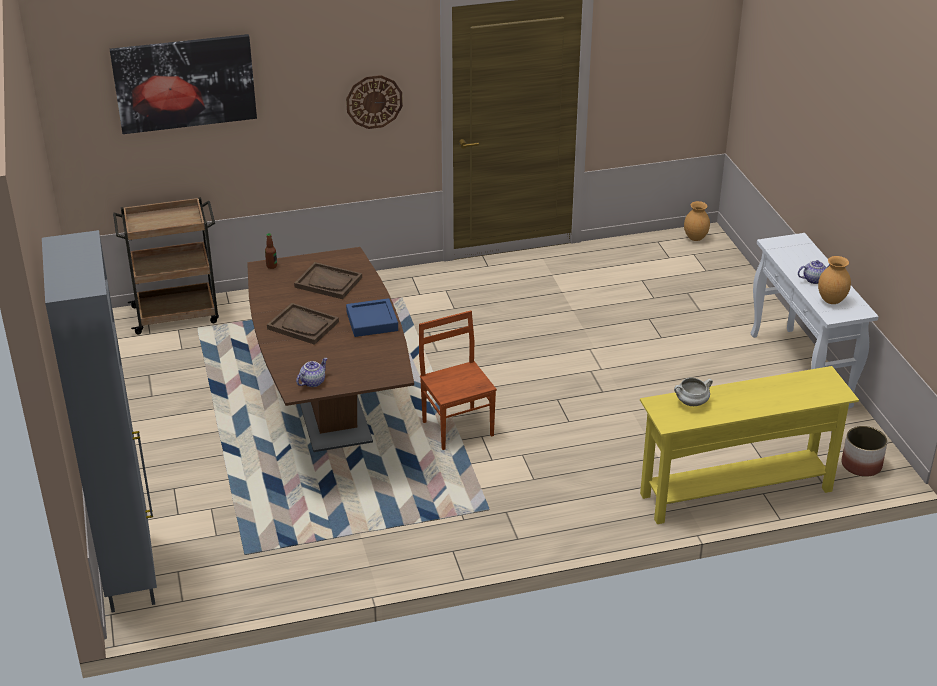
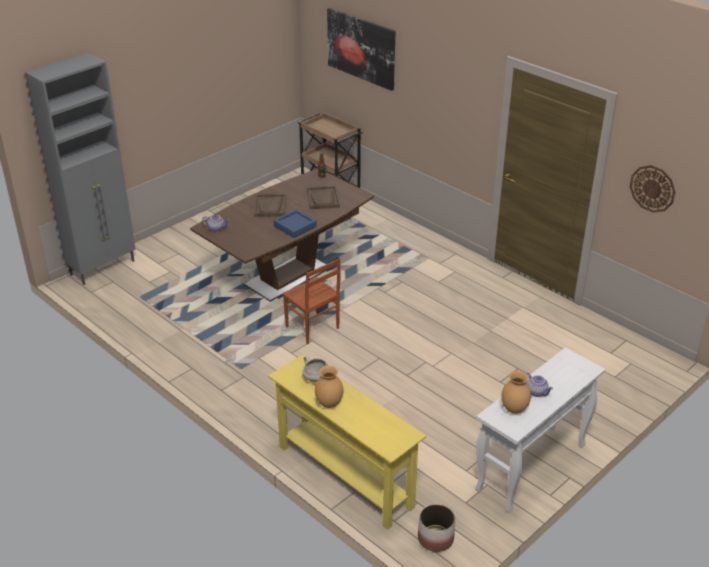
camera: 60 degrees right, 0 degrees up
wall clock [346,75,403,129] -> wall clock moved to [630,165,675,213]
brown chair [419,310,497,450] -> brown chair turned 105 degrees clockwise [282,258,340,344]
brown vase [684,201,710,241] -> brown vase moved to [315,366,343,408]

